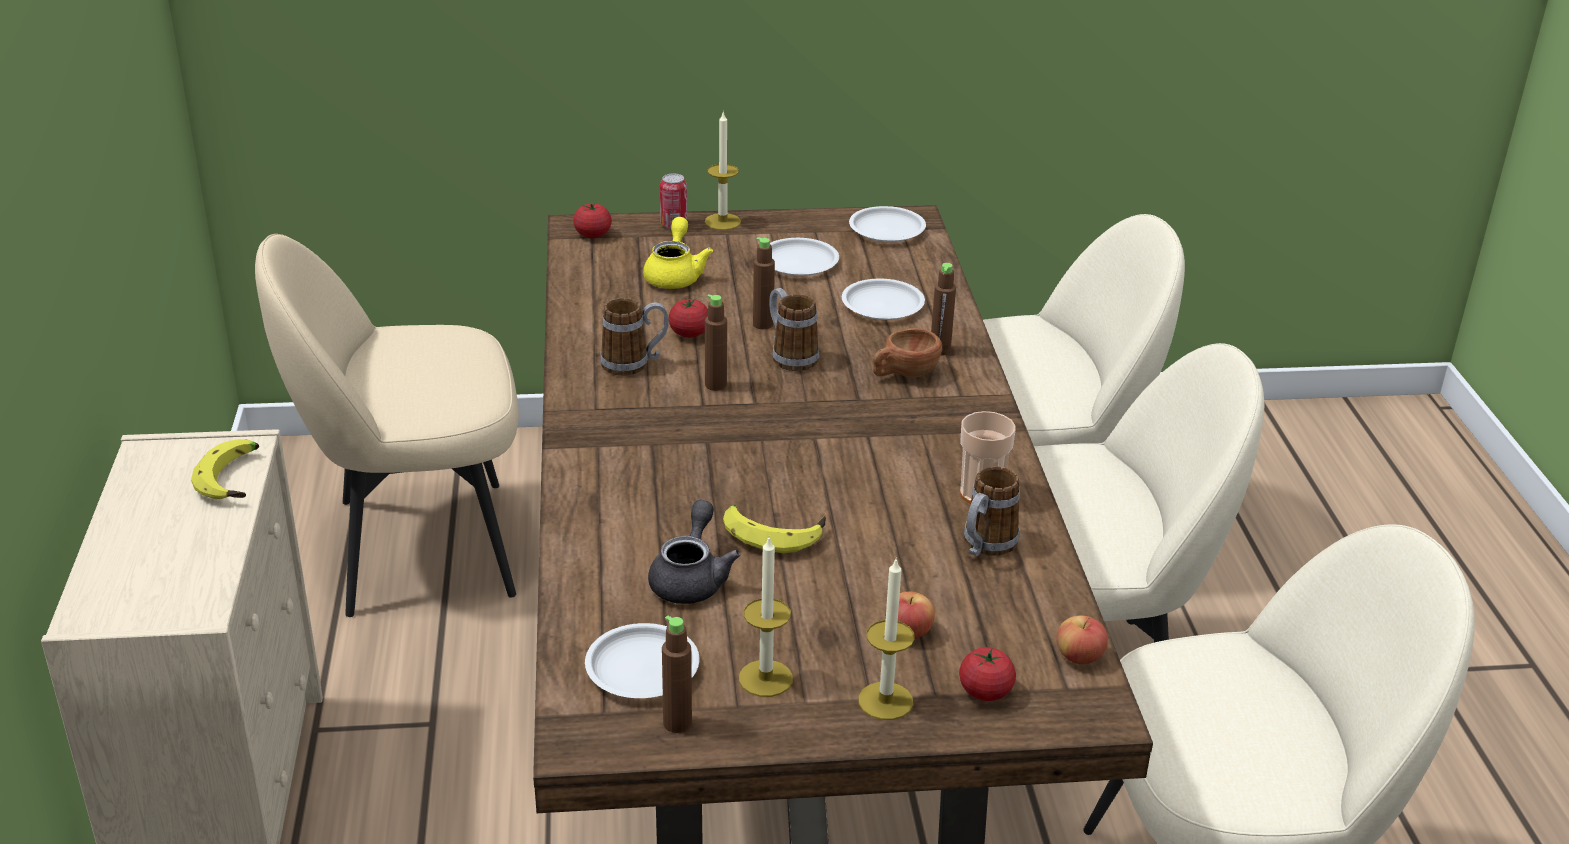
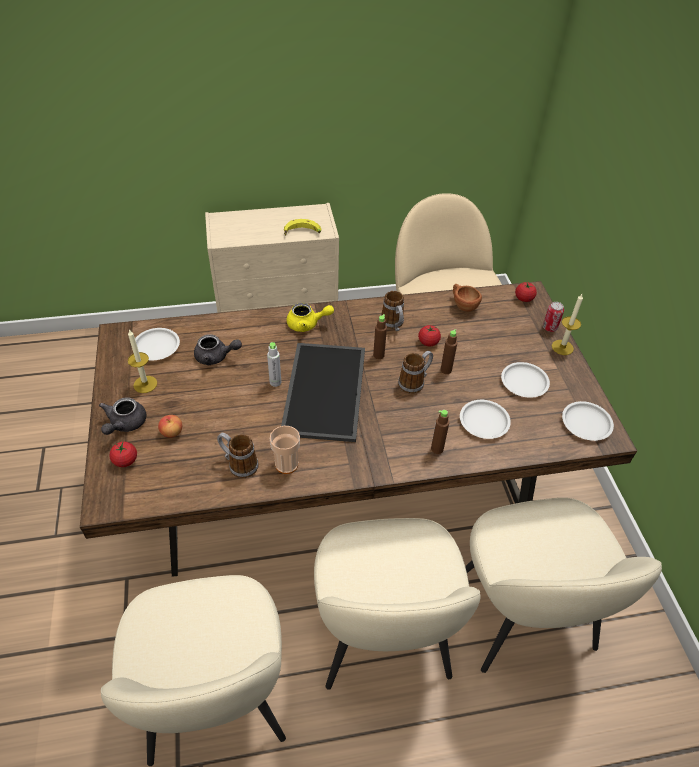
camera: 85 degrees right, 15 degrees up
yellow teapot [643,217,713,289] -> yellow teapot moved to [287,303,334,332]
brown bottle [662,616,692,733] -> none
banana [723,505,826,553] -> none
candle [858,557,915,720] -> grey teapot [99,397,146,435]
brown cup [873,328,942,378] -> brown cup moved to [453,284,482,312]
apple [1057,616,1108,664] -> none
none -> grey bottle [267,342,281,387]
none -> tray [281,343,365,442]

